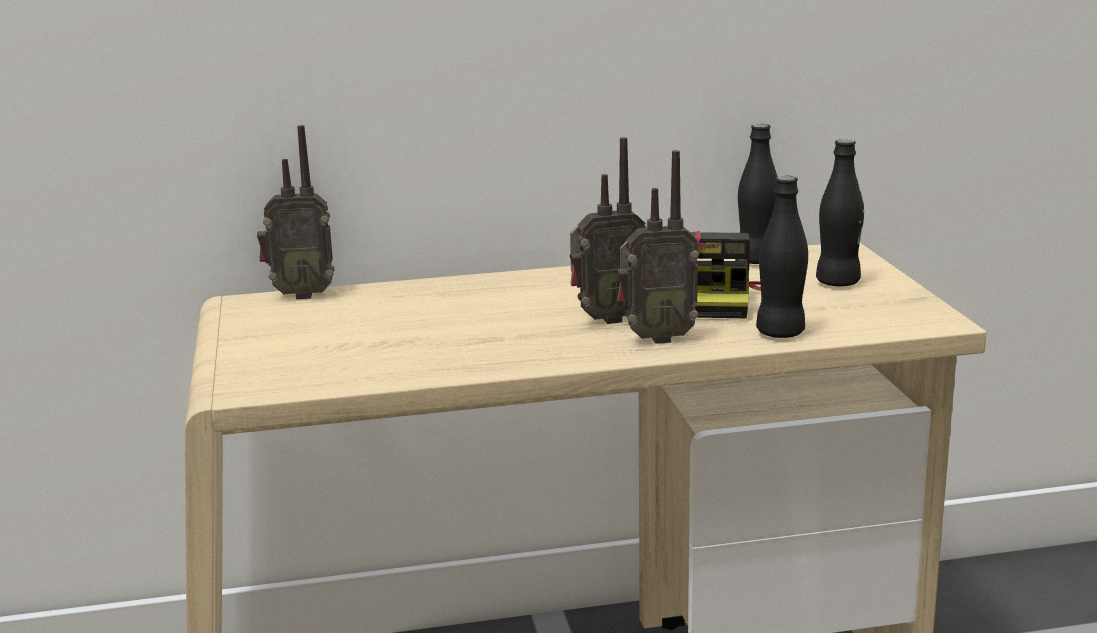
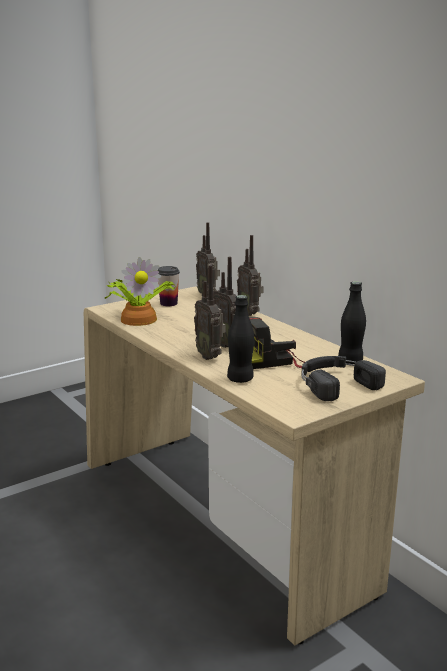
camera: 65 degrees right, 0 degrees up
black bottle [816,139,864,286] -> black headphones [301,356,386,401]
none -> potted plant [105,257,176,326]
none -> cup [157,266,180,306]
none -> radio [237,235,264,316]

